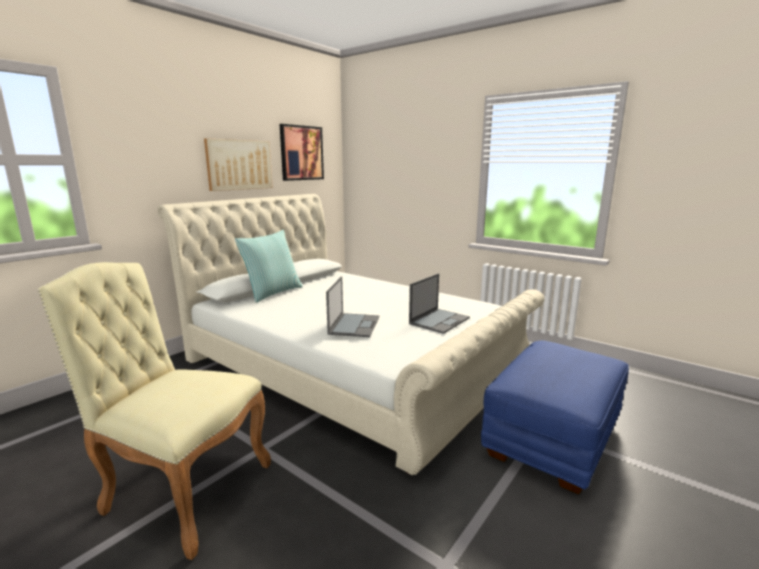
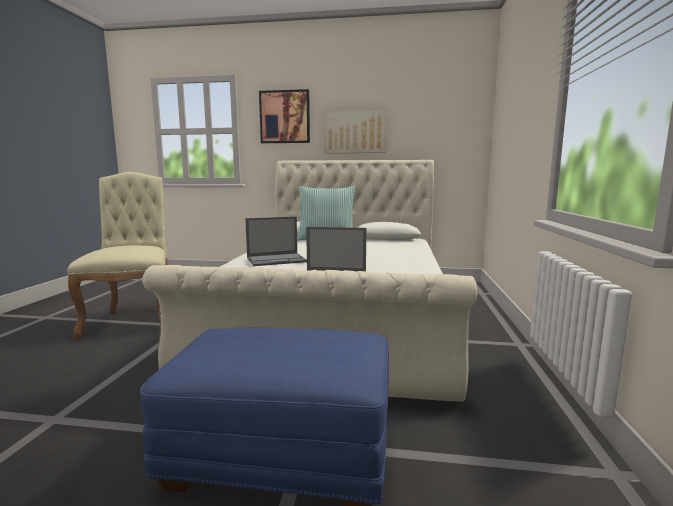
camera: 60 degrees right, 5 degrees down
picture [280,124,324,181] -> picture moved to [259,89,310,143]

